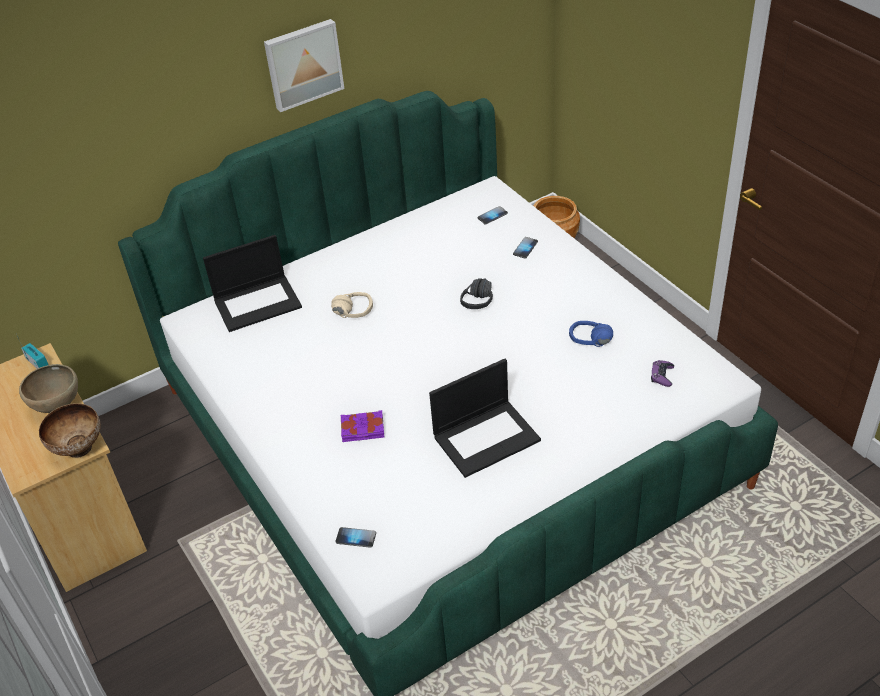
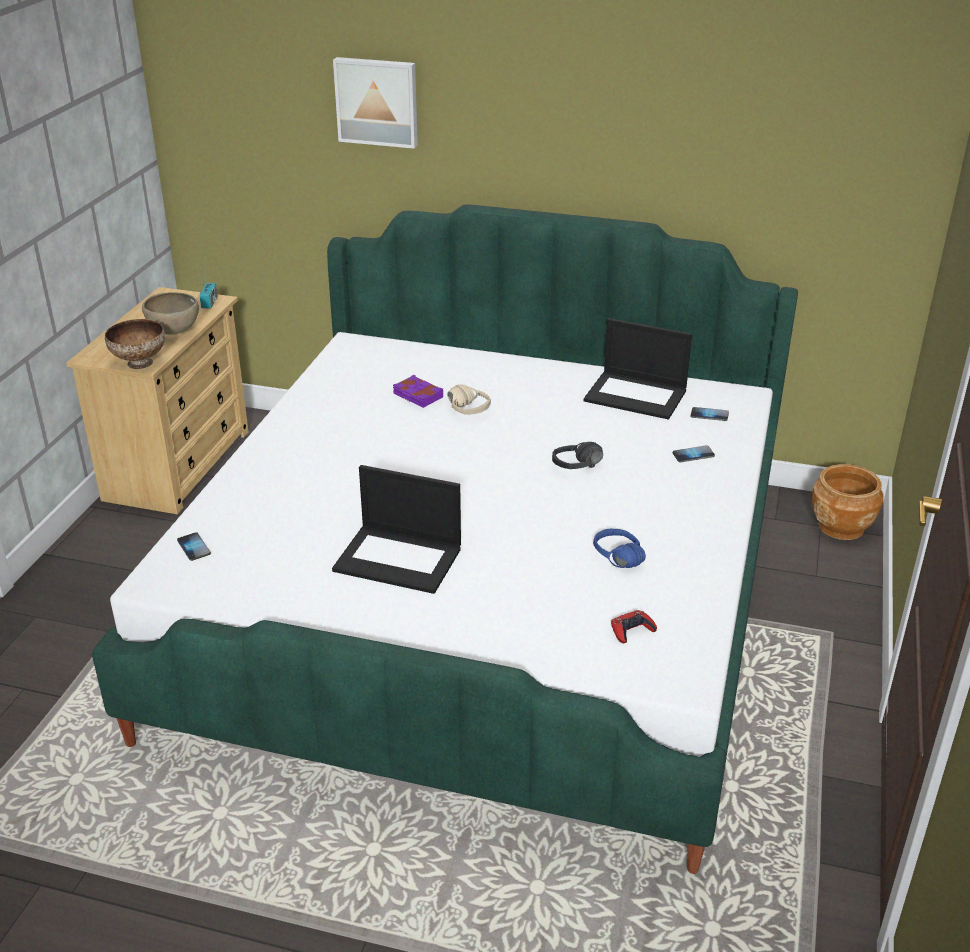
camera: 45 degrees right, 10 degrees down
laptop [203,235,302,332] -> laptop moved to [584,318,692,419]
picture [264,19,344,112] -> picture moved to [333,57,418,149]
purple book [340,410,384,442] -> purple book moved to [393,375,443,408]
purple game controller [651,360,674,387] -> red game controller [611,610,657,643]

